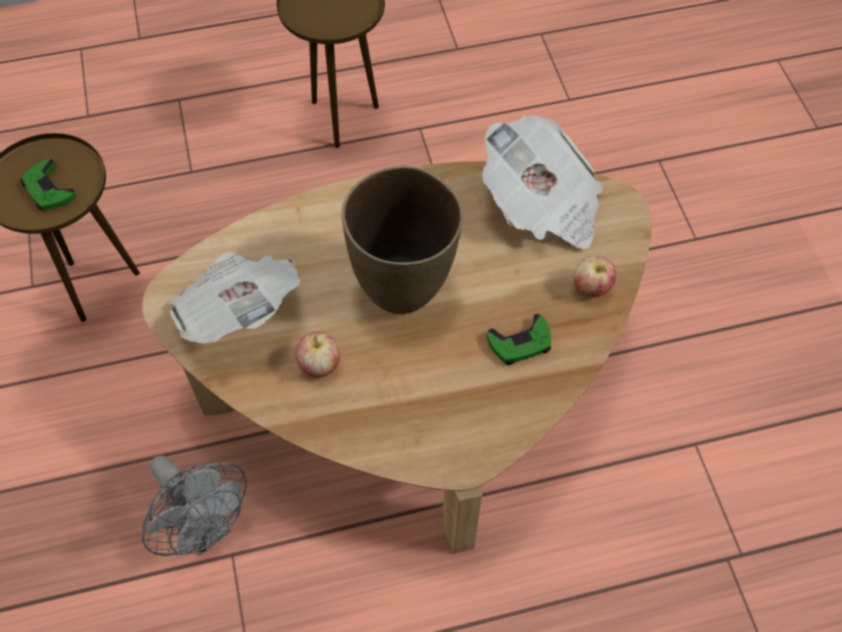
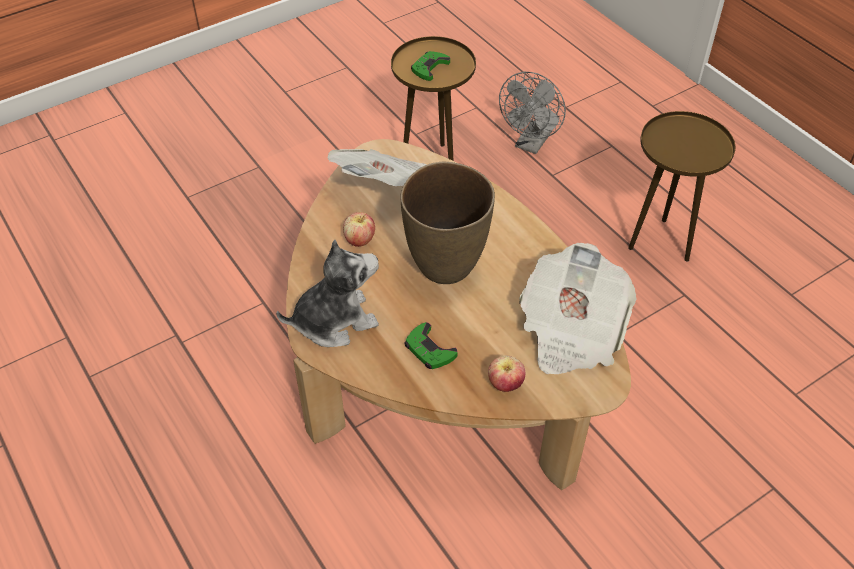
camera: 70 degrees right, 10 degrees down
grey fan [142,455,246,556] -> grey fan moved to [499,72,566,154]
none -> plush toy [276,240,379,347]

